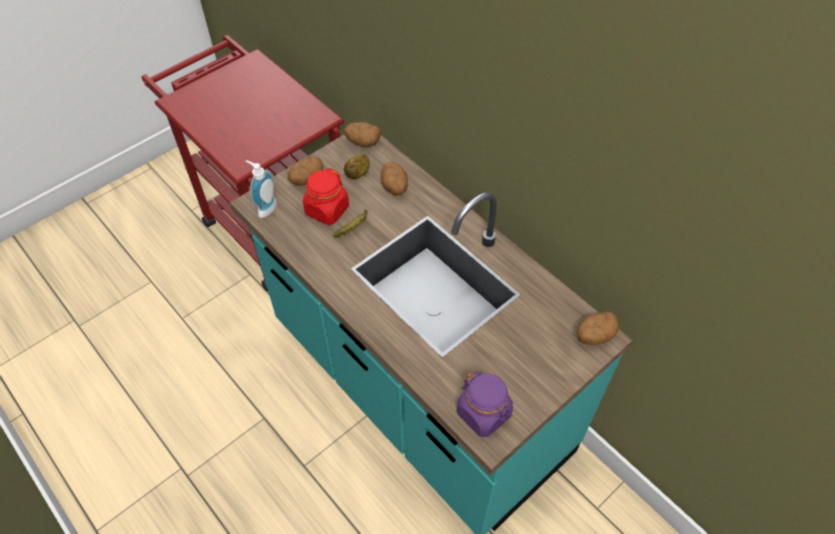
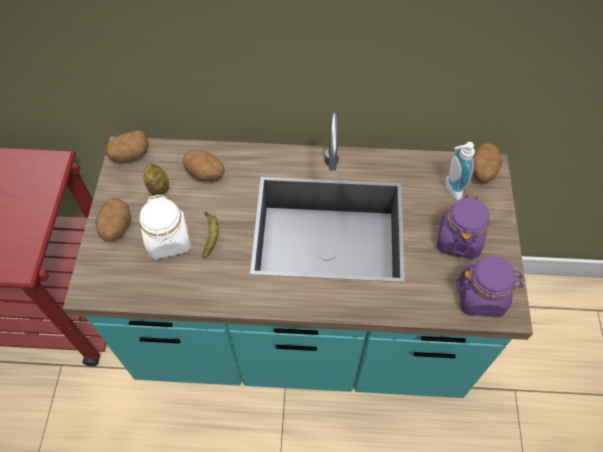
camera: 45 degrees left, 5 degrees up
soap dispenser [245,160,277,218] -> soap dispenser moved to [445,142,475,200]
red jar [303,168,349,225] -> white jar [139,194,191,259]
none -> purple jar [436,195,490,259]

